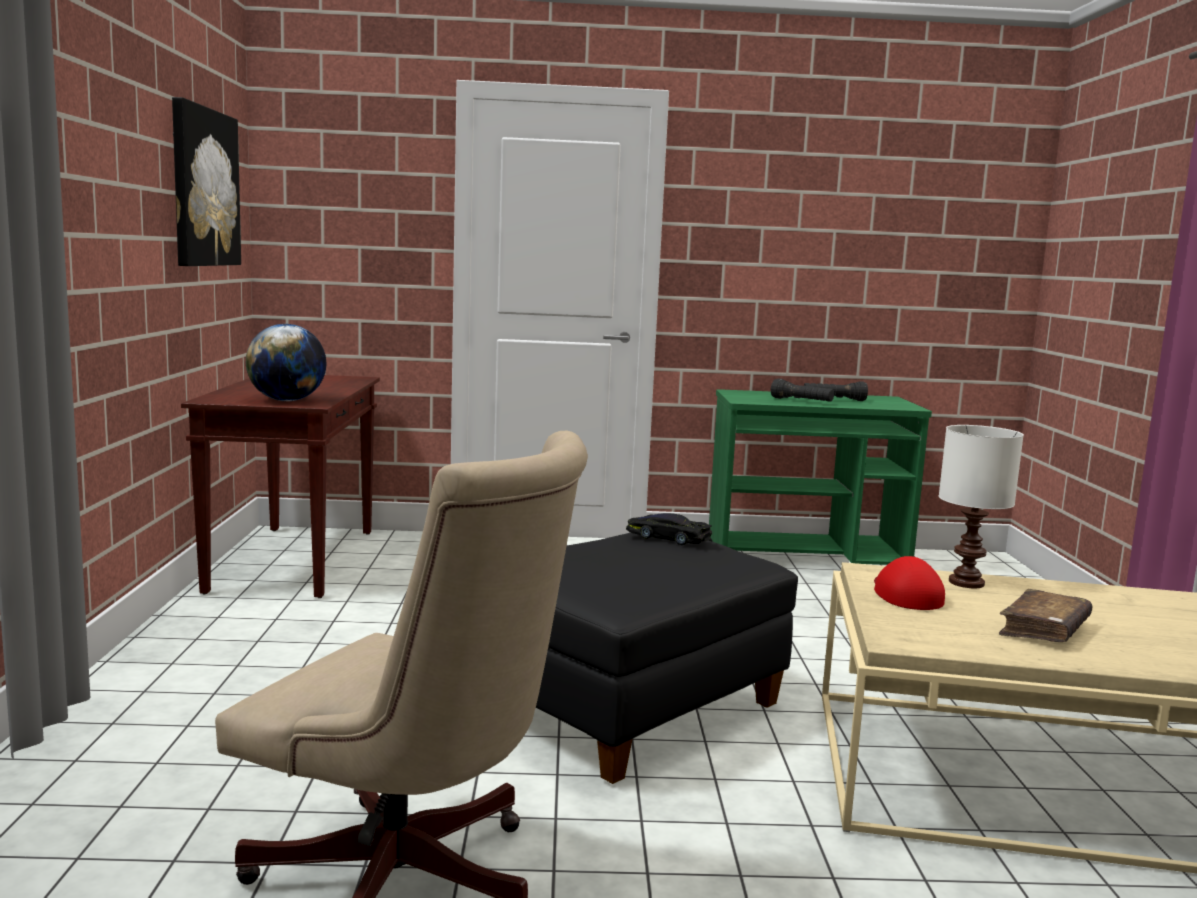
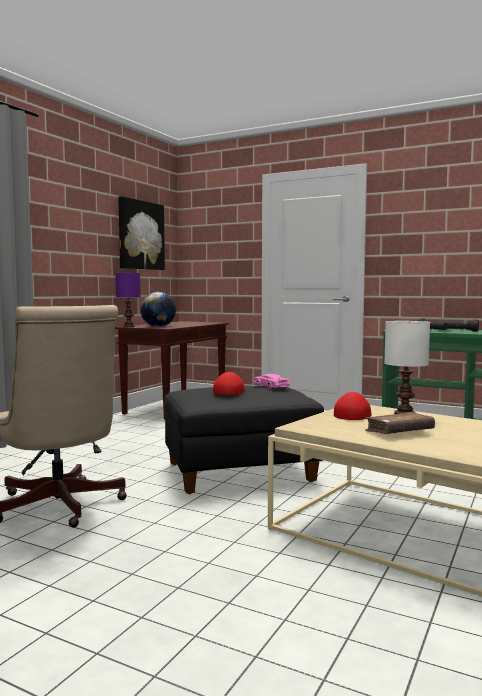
camera: 30 degrees right, 5 degrees down
black toy car [626,513,712,545] -> pink toy car [254,374,290,389]
none -> purple table lamp [115,273,141,327]
none -> red cap [213,372,245,395]

